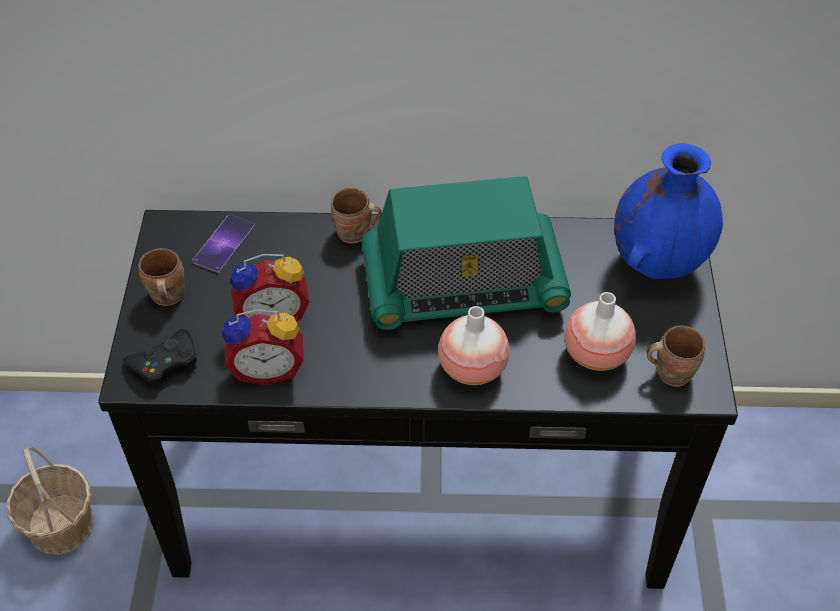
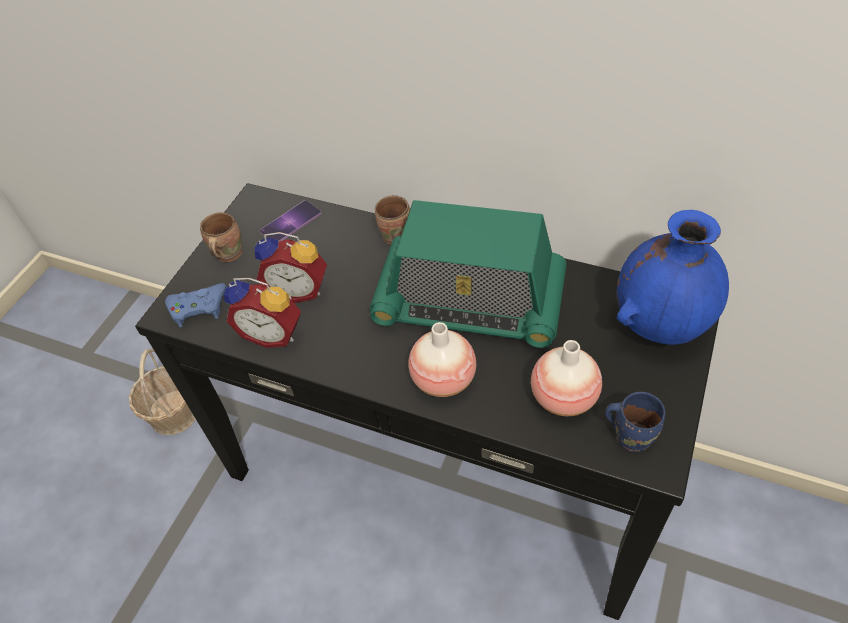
camera: 25 degrees right, 0 degrees up
black game controller [122,329,197,389] -> blue game controller [165,283,226,327]
brown mug [647,325,705,387] -> blue mug [605,392,665,452]

